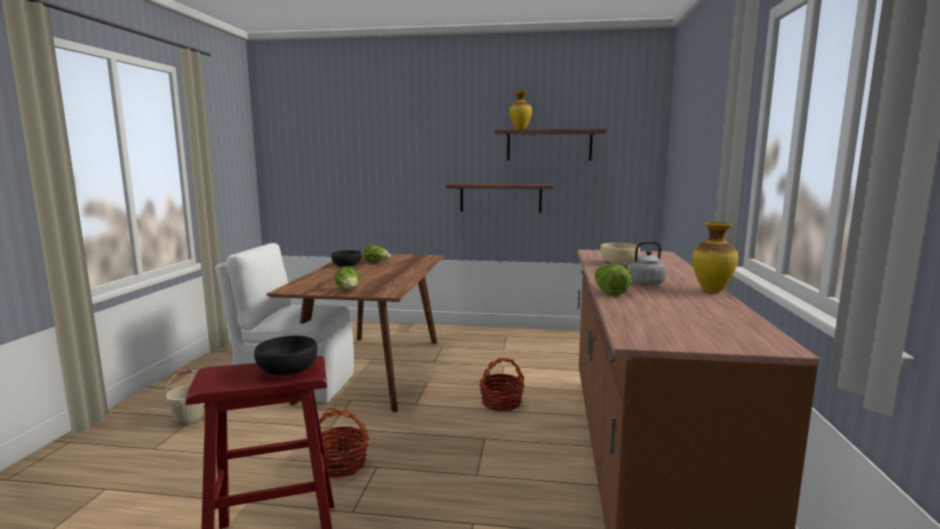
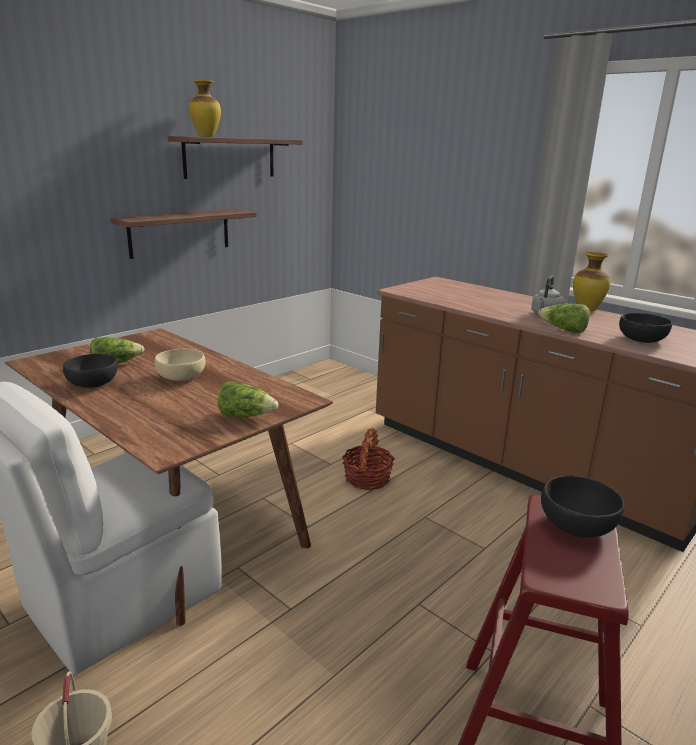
camera: 55 degrees left, 10 degrees up
basket [319,409,369,479] -> none
beige bowl [600,243,640,264] -> beige bowl moved to [155,349,206,381]
none -> black bowl [619,313,672,343]

